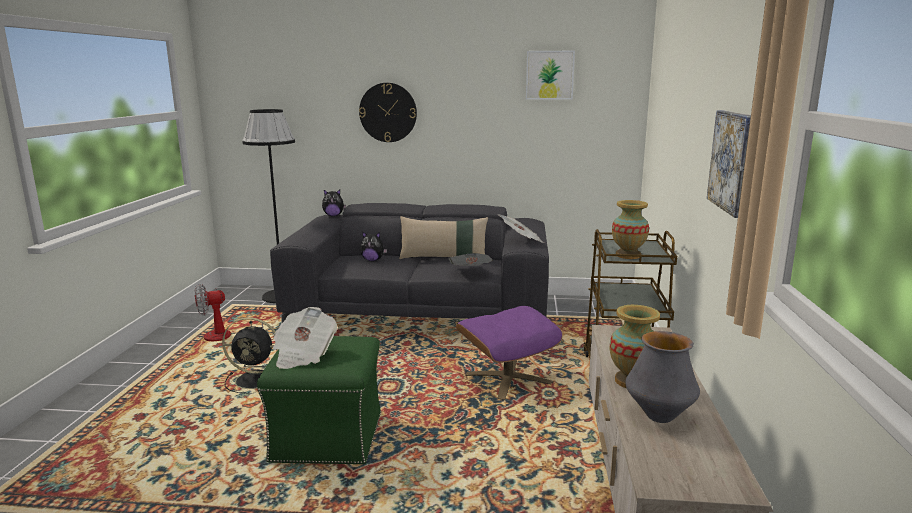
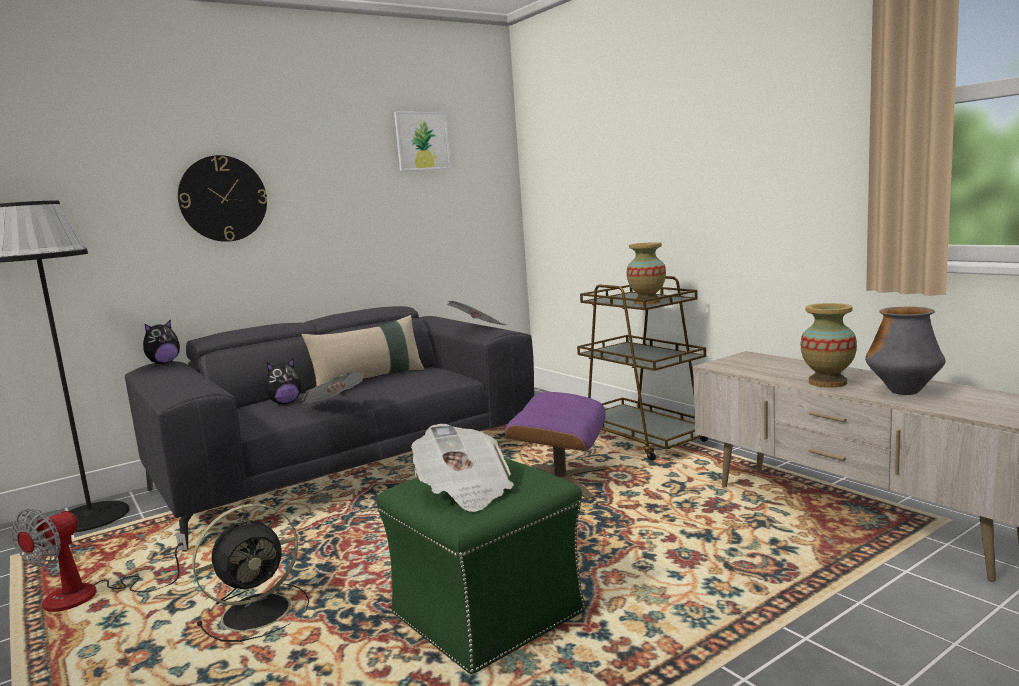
camera: 40 degrees left, 5 degrees down
newspaper [448,253,493,266] -> newspaper moved to [301,372,364,404]
picture [707,110,751,218] -> none

